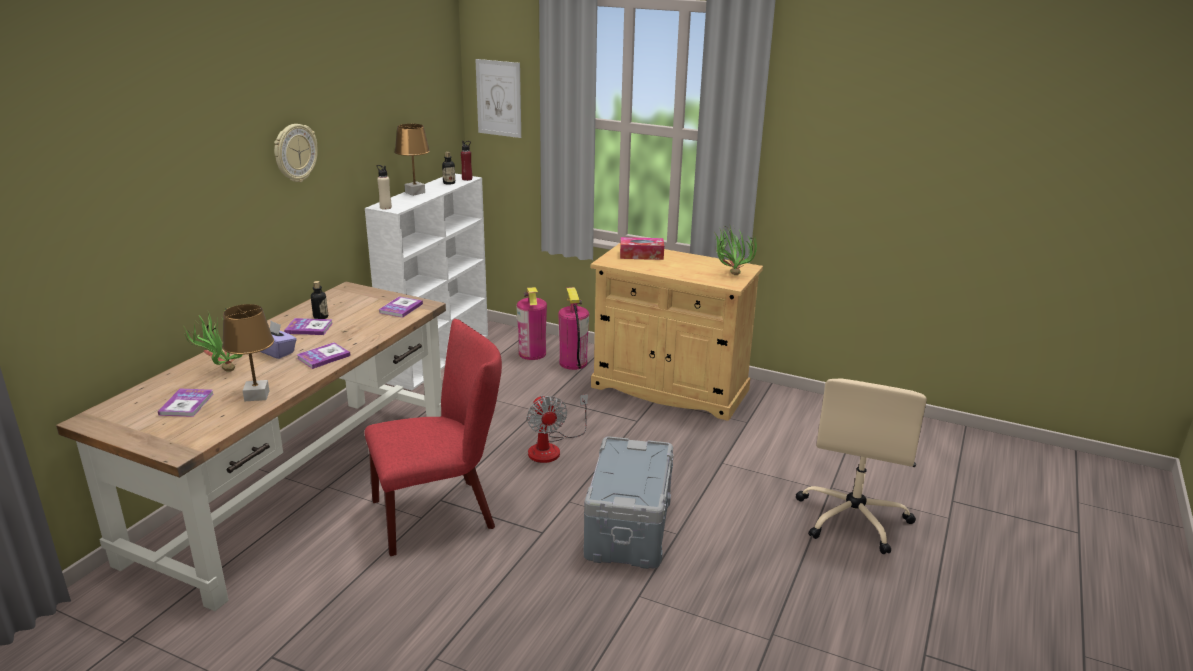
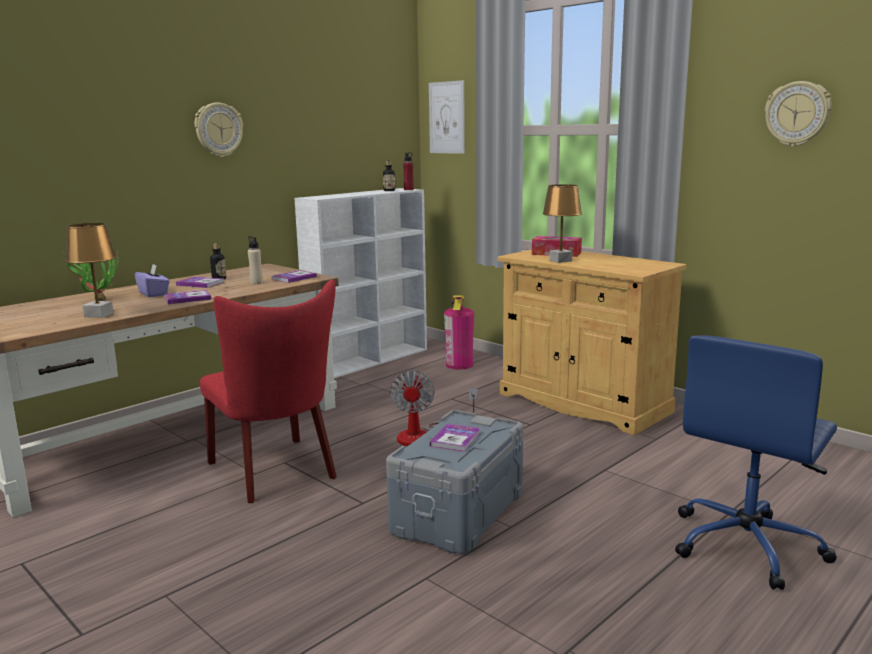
camera: 20 degrees right, 10 degrees down
book [158,389,213,417] -> book moved to [430,424,480,452]
red chair [364,319,502,556] -> red chair turned 60 degrees clockwise [200,280,337,503]
beige bottle [377,165,392,209] -> beige bottle moved to [248,236,263,284]
brown table lamp [395,124,430,196] -> brown table lamp moved to [543,184,582,263]
fire extinguisher [558,287,589,370] -> none
potted plant [713,226,757,275] -> none
beige office chair [796,378,927,554] -> blue office chair [675,335,837,590]
none -> wall clock [765,81,831,147]

